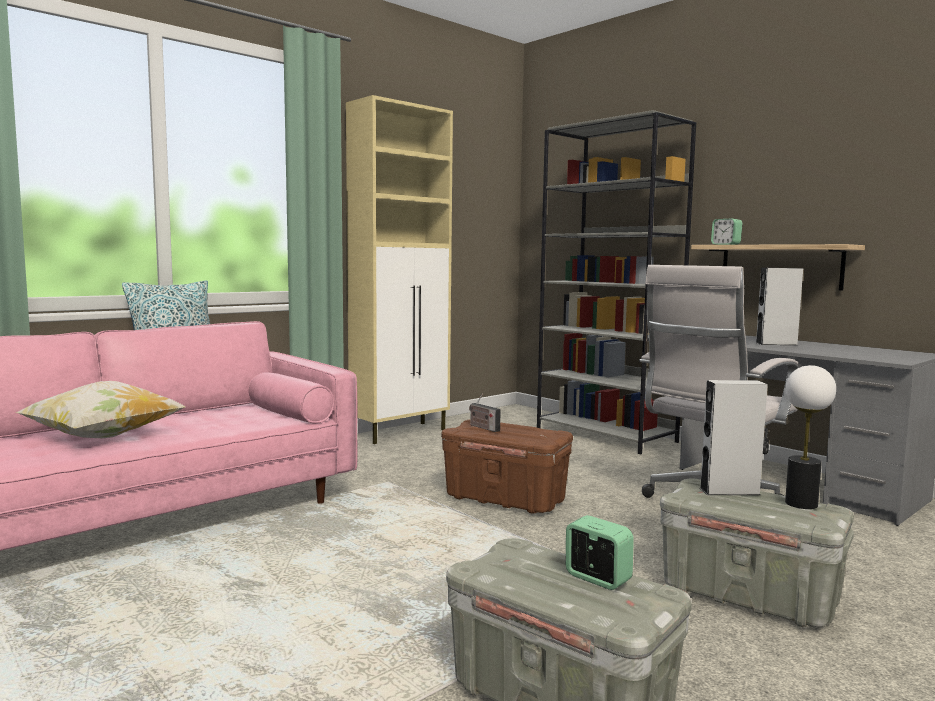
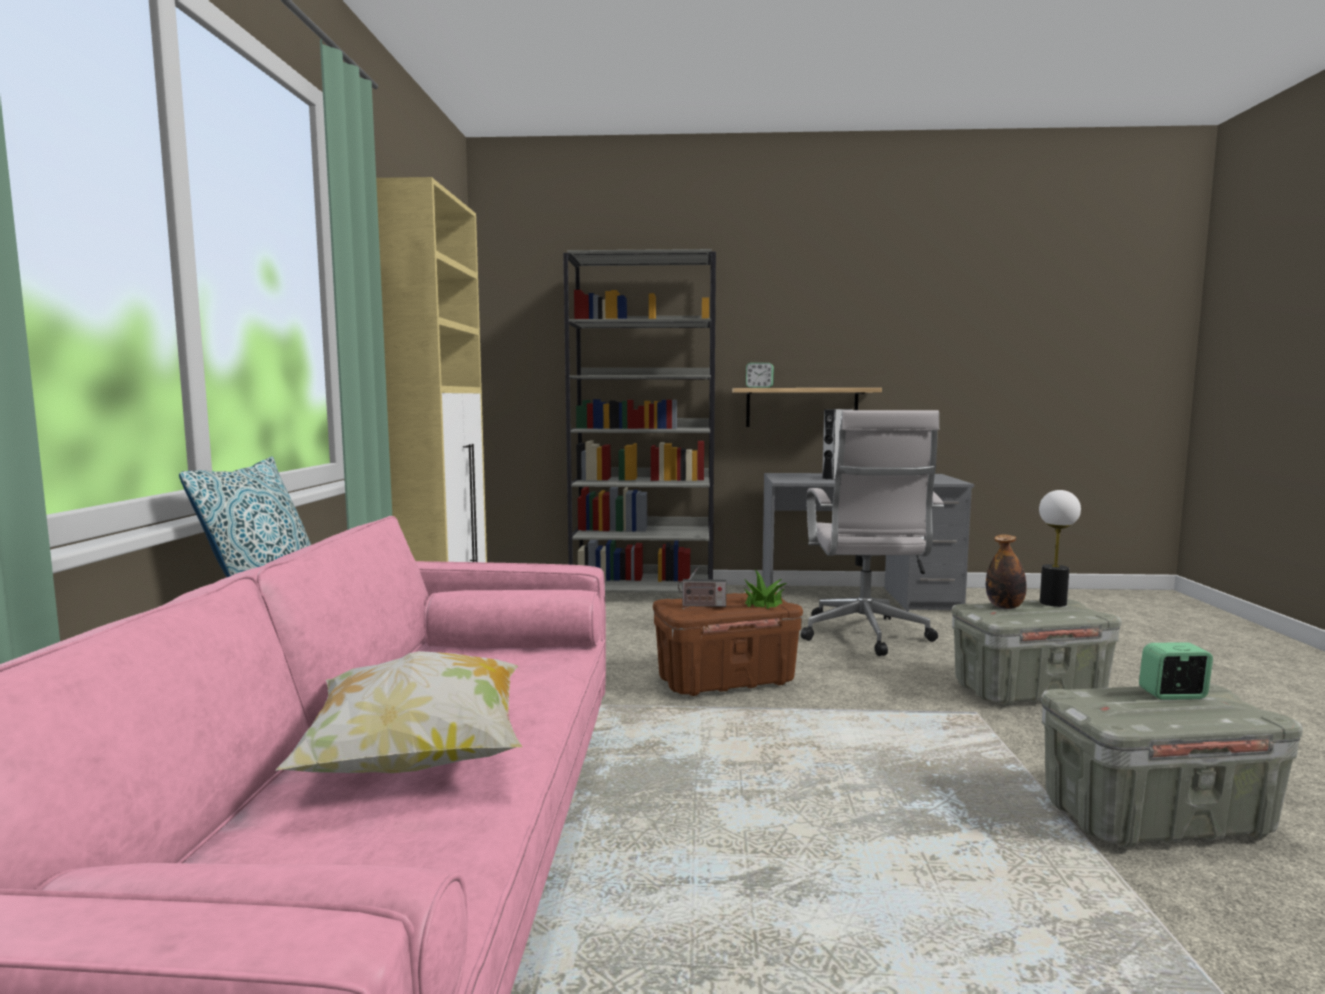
camera: 45 degrees left, 0 degrees up
grey speaker [700,380,768,495] -> bottle [986,534,1026,609]
none -> potted plant [744,569,787,609]

